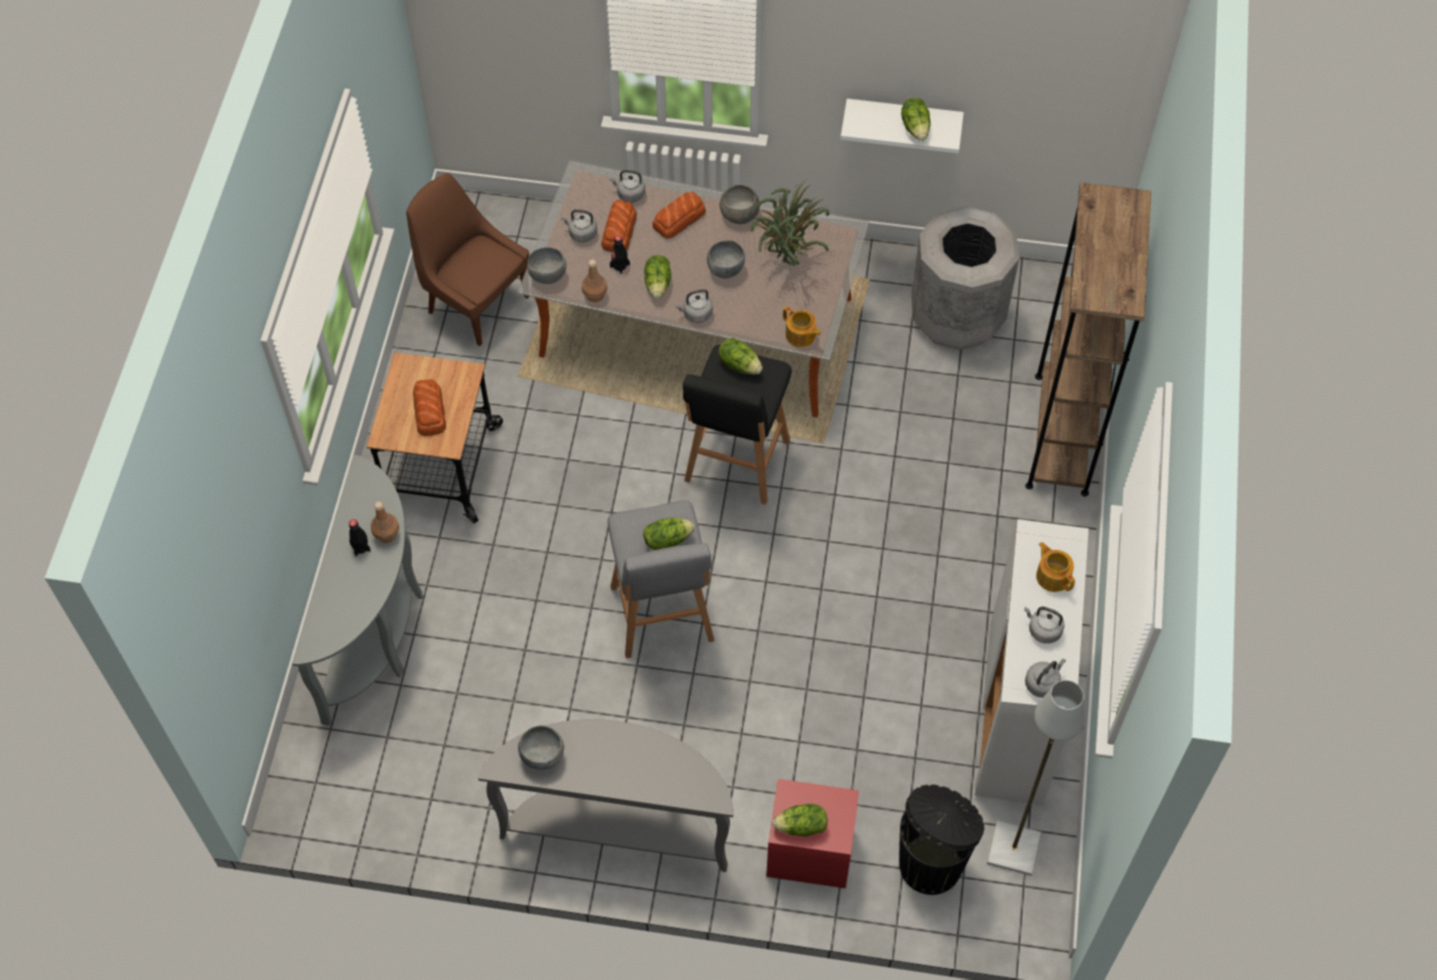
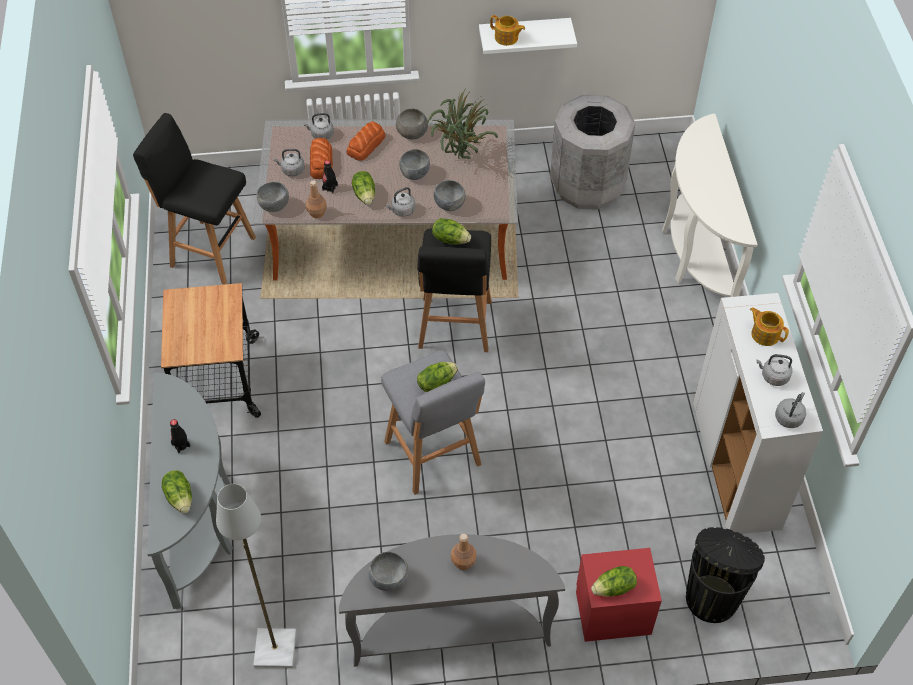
camera: 15 degrees left, 5 degrees down
brown bottle [371,502,399,543] -> brown bottle moved to [451,533,477,570]
brown chair [406,173,529,346] -> black stool [133,113,256,285]
bread [413,379,446,436] -> none
teapot [783,306,821,347] -> teapot moved to [490,15,525,46]
lettuce [901,98,931,141] -> lettuce moved to [162,470,192,513]
grey floor lamp [987,680,1085,876] -> grey floor lamp moved to [216,484,296,668]
brown bookcase [1025,182,1151,497] -> white console table [662,114,758,297]
none -> grey bowl [434,180,466,211]

